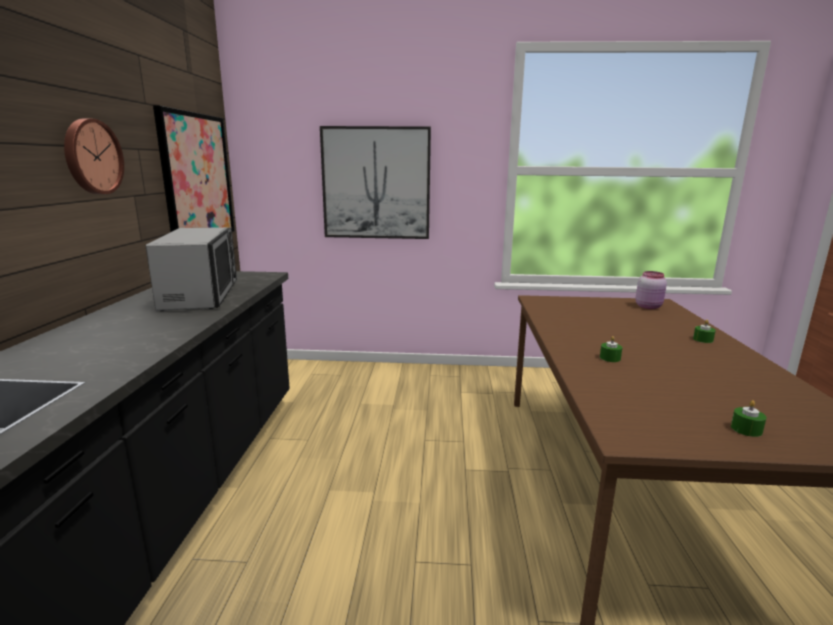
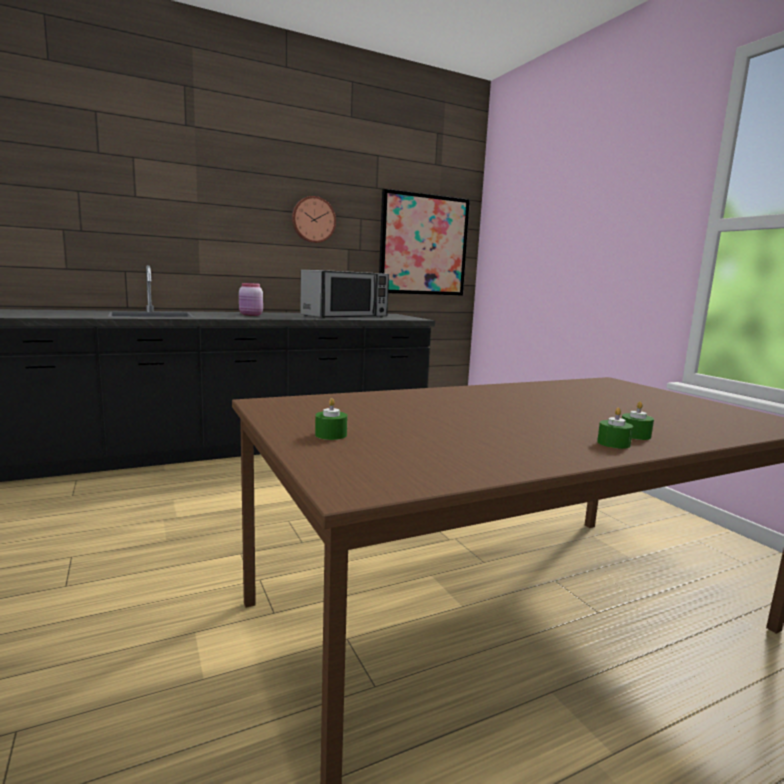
camera: 60 degrees right, 5 degrees down
picture [320,126,431,239] -> none
green candle [600,336,622,362] -> green candle moved to [597,408,633,449]
pink jar [635,271,667,309] -> pink jar moved to [239,283,263,316]

